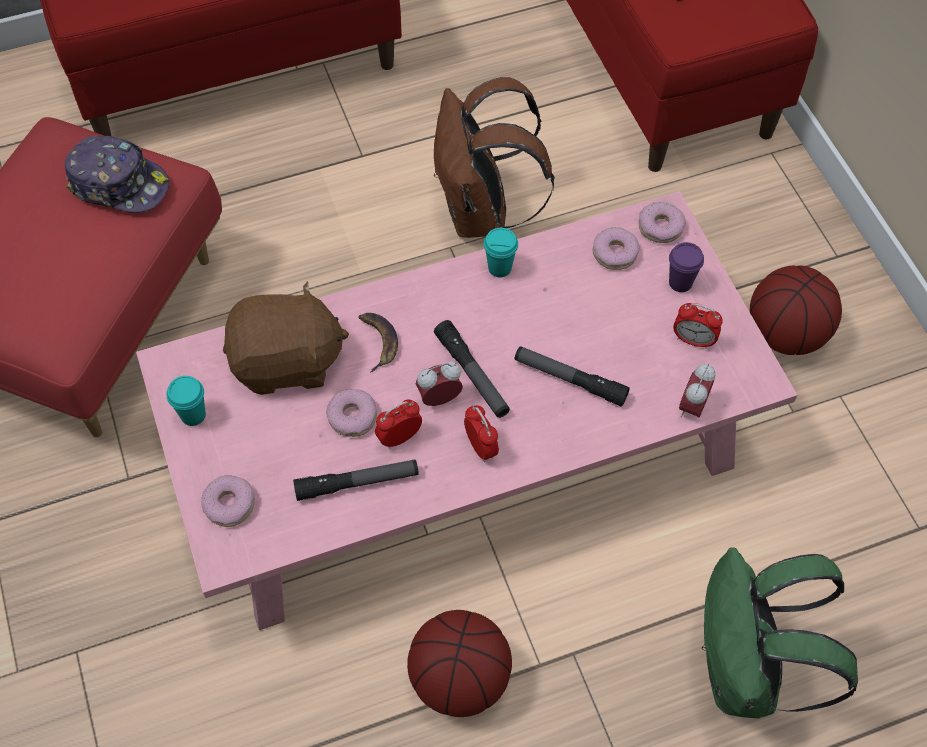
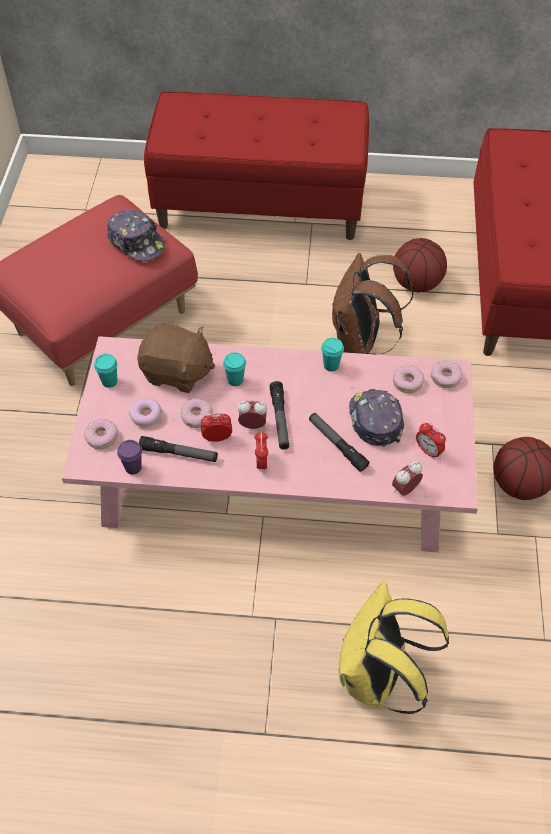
camera: 25 degrees right, 5 degrees down
banana [358,313,398,372] -> turquoise cup [223,352,246,386]
basketball [407,610,512,717] -> basketball moved to [393,238,447,292]
purple cup [669,242,704,292] -> purple cup moved to [117,440,142,474]
green backpack [702,547,858,718] -> yellow backpack [339,581,449,714]
none -> donut [129,398,162,427]
none -> cap [349,389,404,447]

